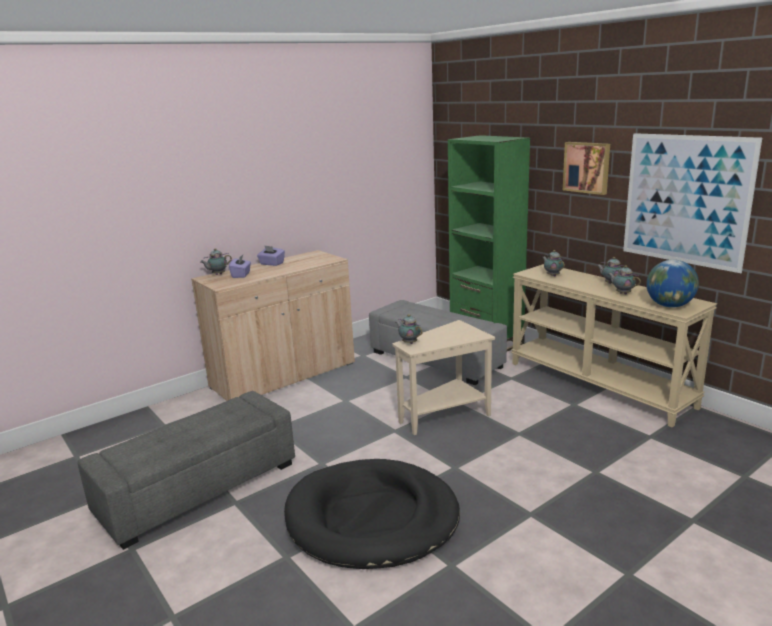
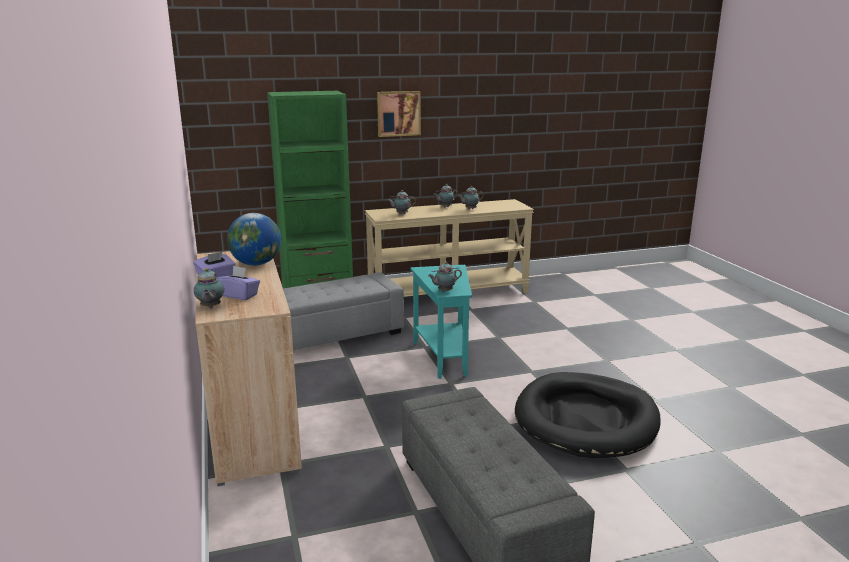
camera: 70 degrees left, 0 degrees up
beige side table [392,320,495,435] -> turquoise side table [411,265,472,379]
picture [623,133,762,273] -> none
globe [646,260,699,307] -> globe moved to [227,213,281,266]

